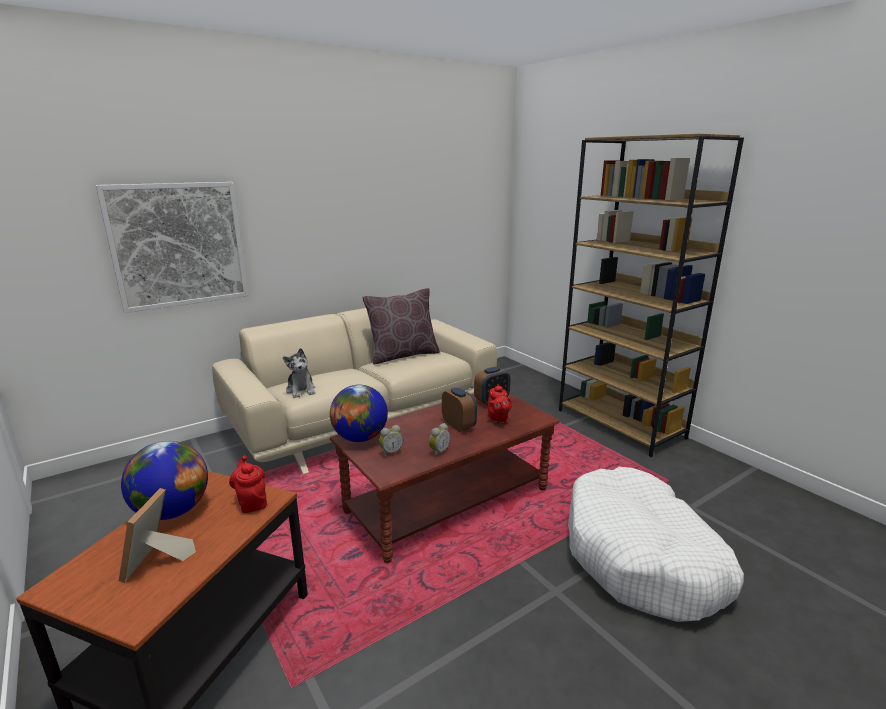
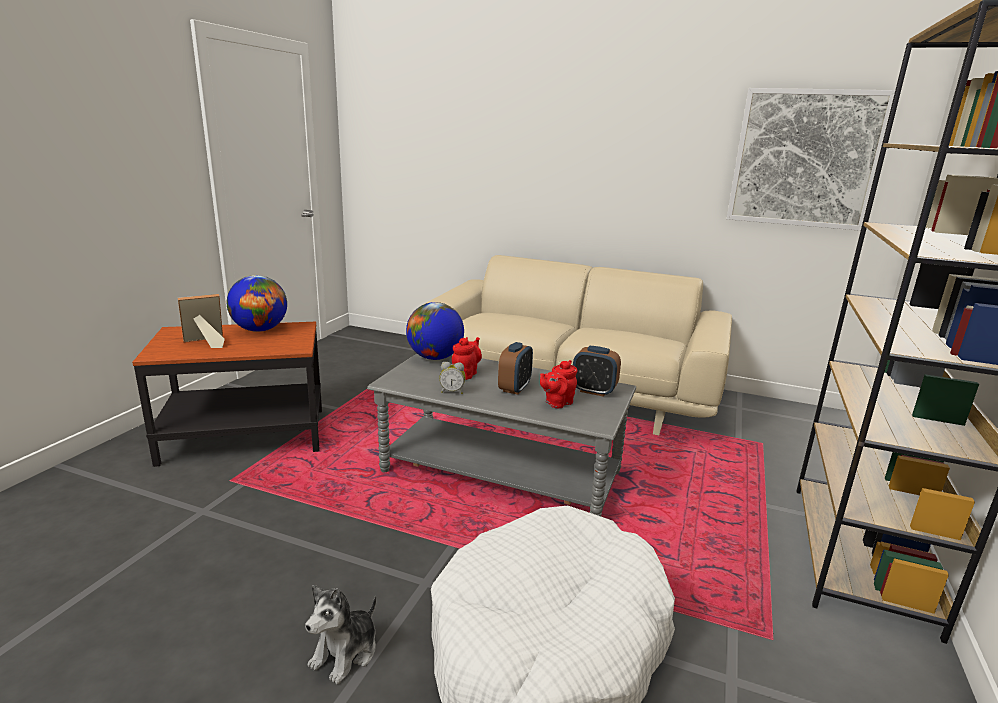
camera: 55 degrees right, 0 degrees up
picture [96,182,248,313] -> picture moved to [727,88,895,231]
red teapot [229,456,267,513] -> red teapot moved to [452,337,482,380]
plush toy [283,348,316,398] -> plush toy moved to [305,585,376,684]
brown coffee table [330,394,560,563] -> grey coffee table [367,353,636,517]
brown pillow [362,288,440,365] -> none
alarm clock [379,425,403,457] -> none

